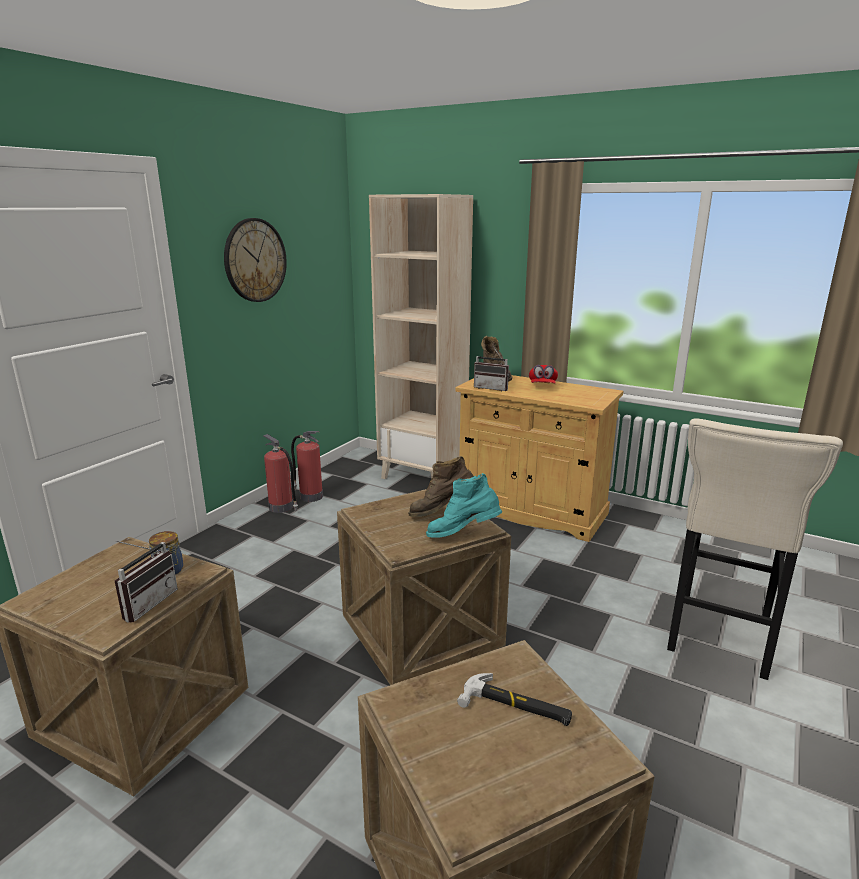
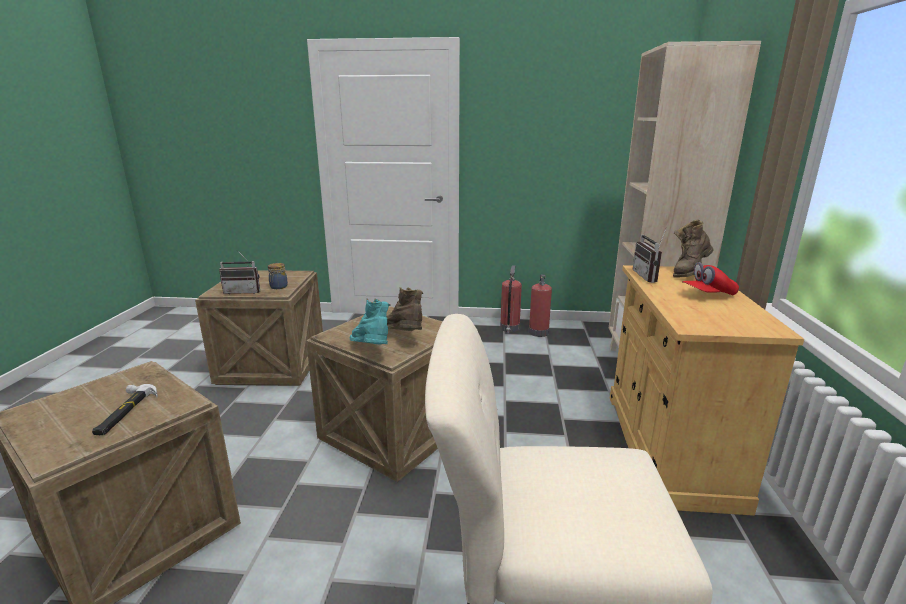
camera: 65 degrees right, 0 degrees up
wall clock [224,218,287,302] -> none

